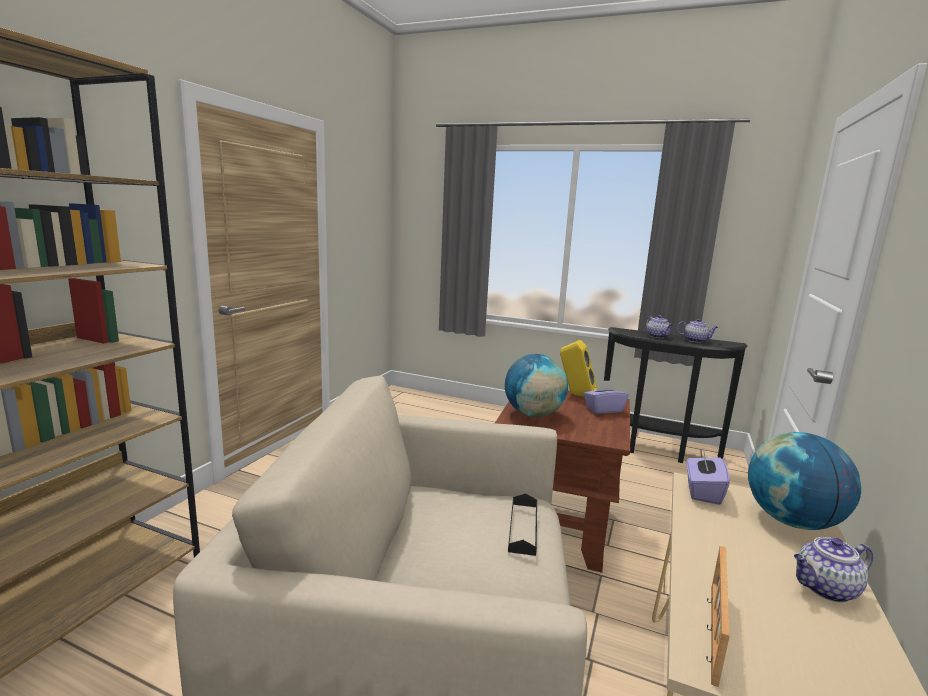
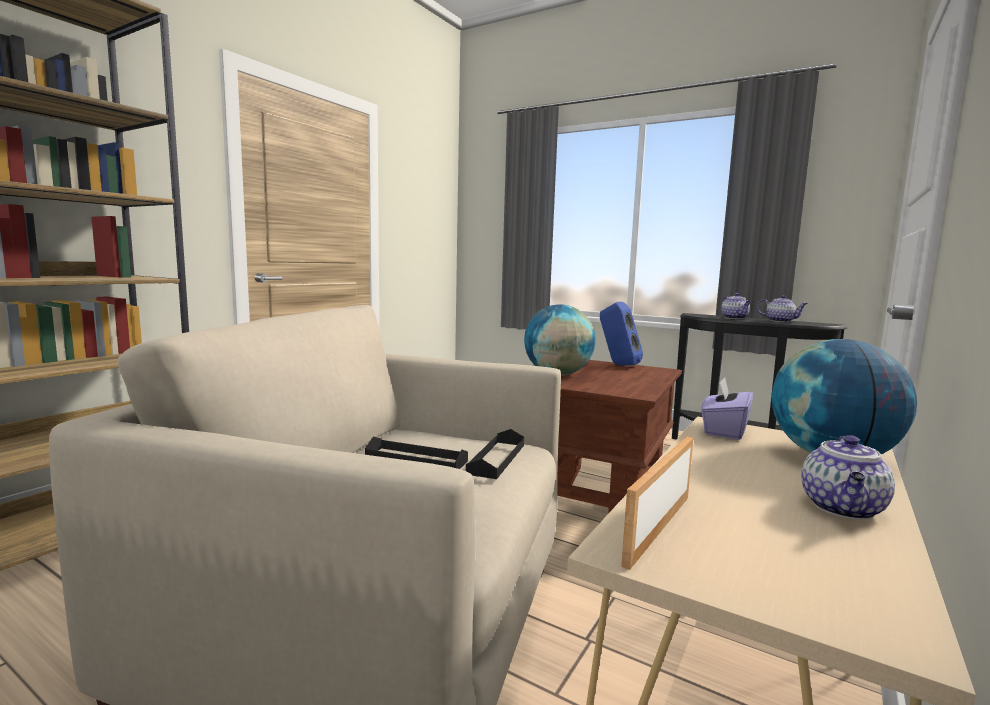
camera: 10 degrees right, 5 degrees down
yellow speaker [560,340,597,396] -> blue speaker [600,302,643,366]
purple tissue box [584,380,629,414] -> none
teapot [794,537,873,603] -> teapot turned 60 degrees counterclockwise [801,435,895,520]
none -> black tray [365,437,468,469]

